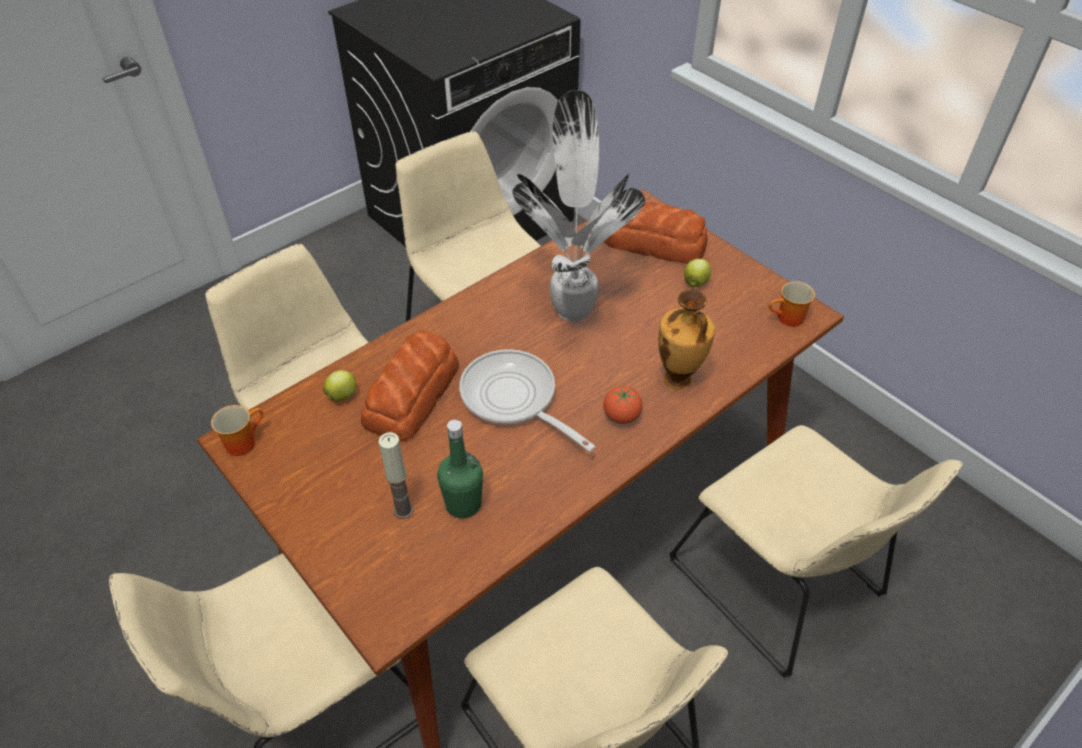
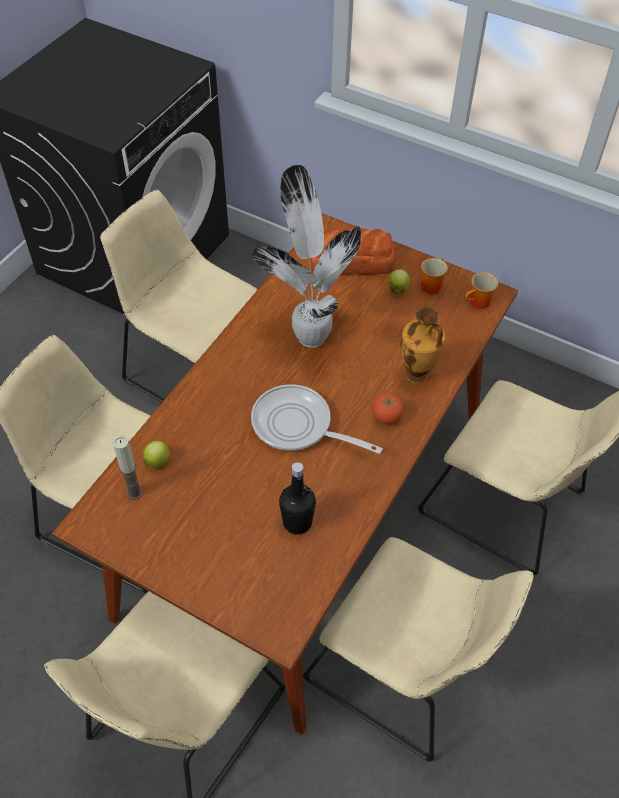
camera: 20 degrees left, 5 degrees up
mug [211,405,263,456] -> mug moved to [421,258,448,294]
bread [361,330,459,441] -> none
candle [379,432,414,519] -> candle moved to [113,436,143,500]
green bottle [437,419,483,518] -> black bottle [279,462,316,534]

